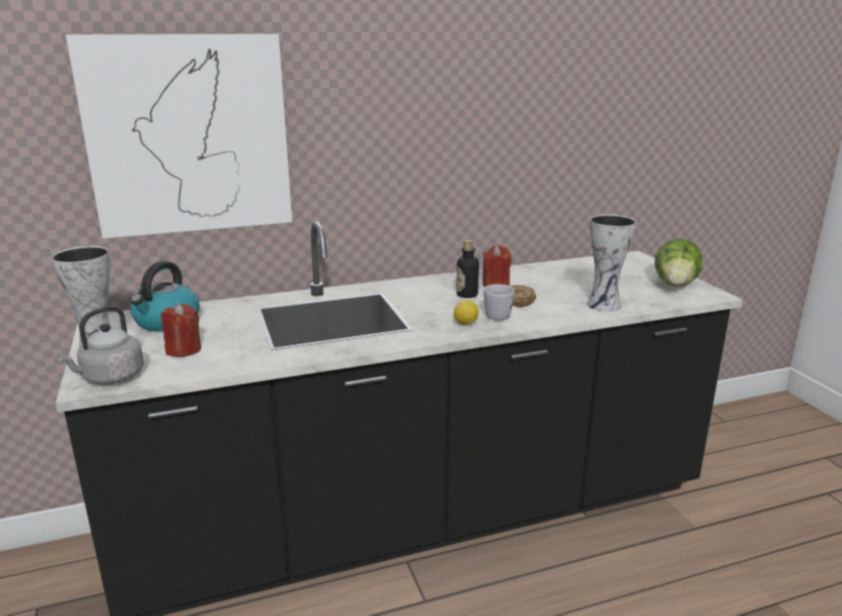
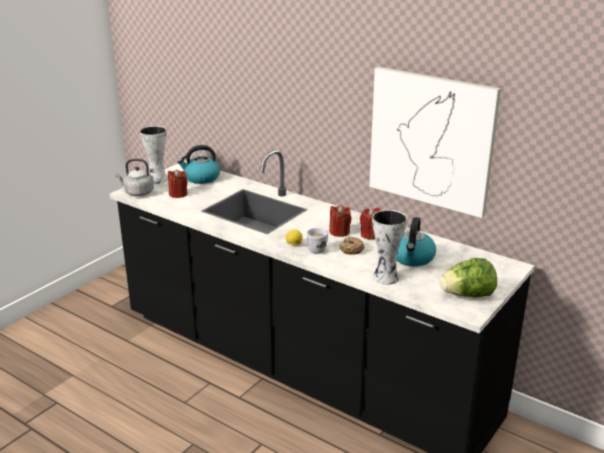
camera: 55 degrees right, 5 degrees up
picture [66,34,292,239] -> picture moved to [369,67,501,218]
bottle [456,240,479,298] -> red candle [329,205,351,237]
none -> kettle [396,217,436,267]

